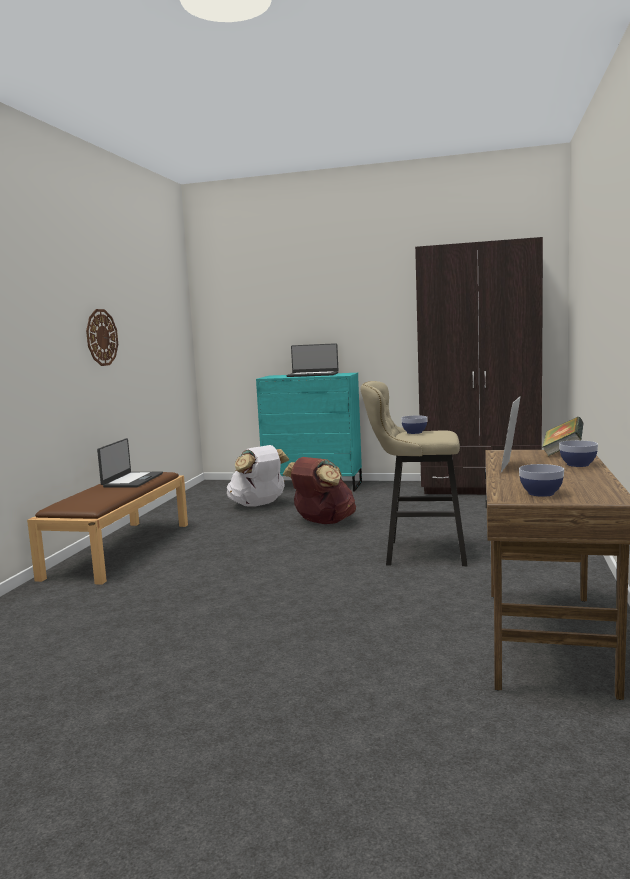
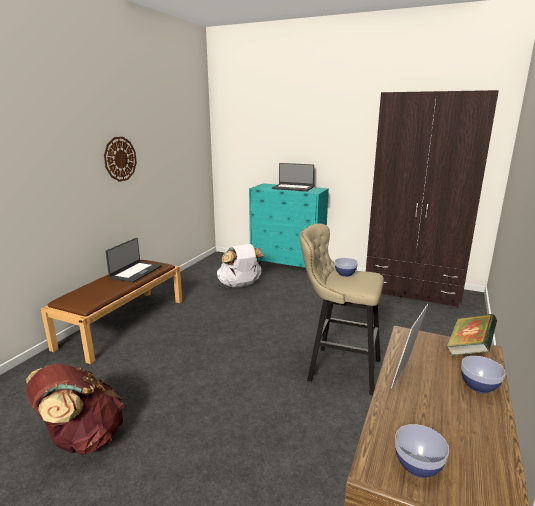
camera: 10 degrees right, 10 degrees up
brown backpack [283,457,356,524] -> brown backpack moved to [25,364,124,455]

